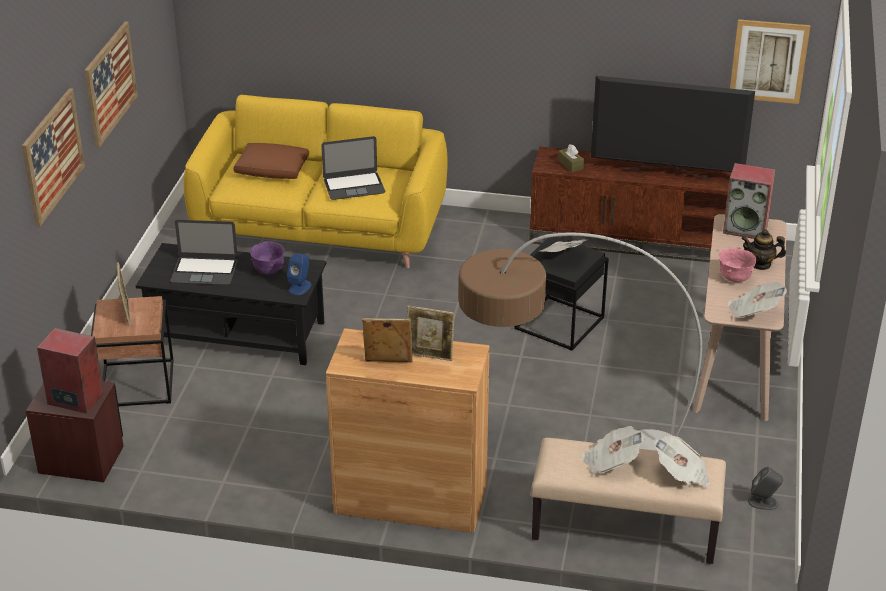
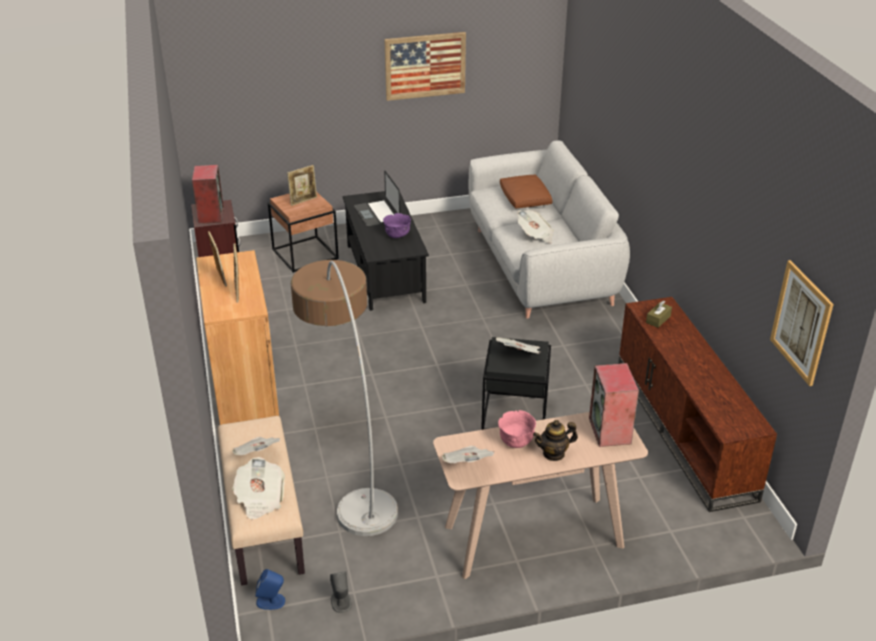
camera: 65 degrees right, 0 degrees up
picture [22,88,85,227] -> none
yellow sofa [184,95,448,268] -> grey sofa [469,140,630,319]
blue speaker [287,253,312,295] -> blue speaker moved to [255,569,285,610]
laptop [321,136,385,200] -> newspaper [517,210,554,243]
television [591,76,755,181] -> none
teapot [741,229,786,270] -> teapot turned 90 degrees counterclockwise [533,420,578,461]

